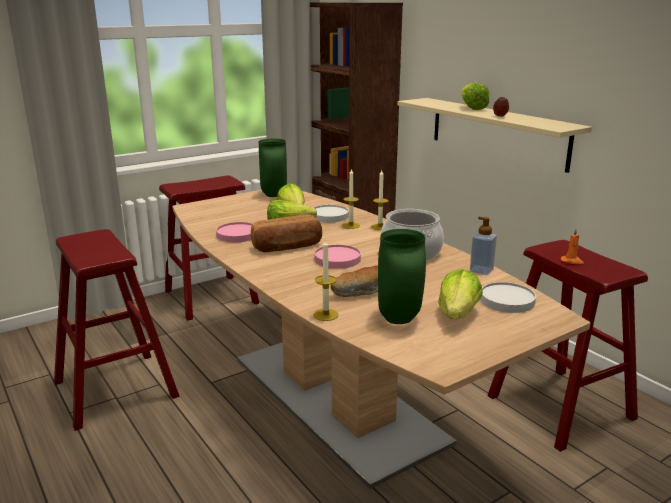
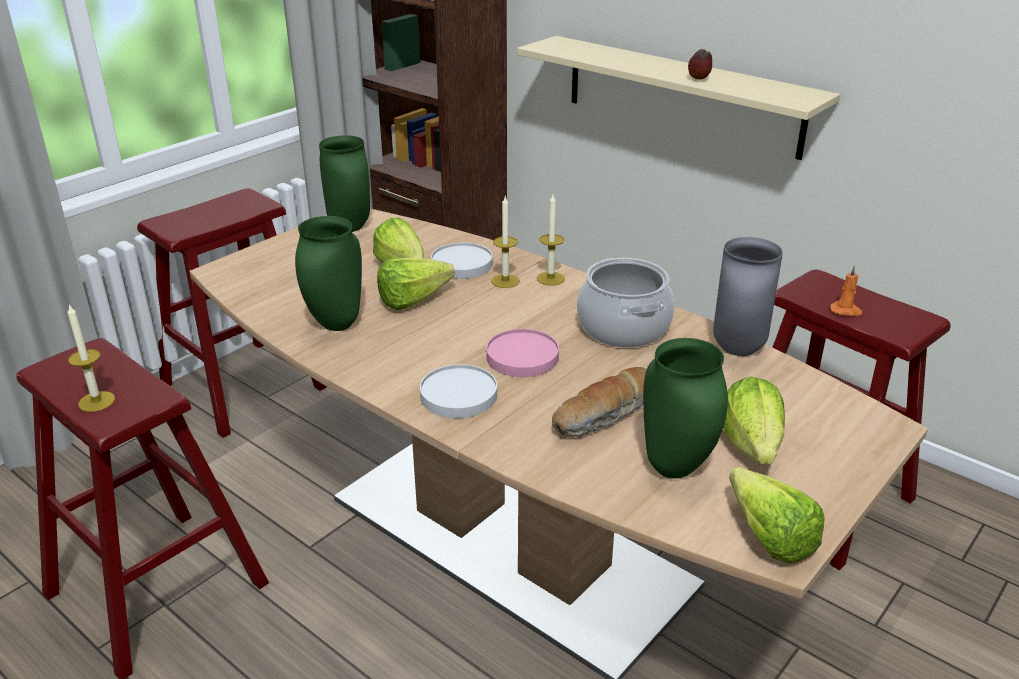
camera: 15 degrees left, 10 degrees up
pink plate [216,222,252,242] -> green vase [295,216,362,331]
bread [251,215,322,252] -> none
candle [313,238,339,321] -> candle moved to [67,304,115,412]
lettuce [461,82,489,110] -> lettuce moved to [729,467,825,564]
soap dispenser [470,217,497,275] -> grey vase [713,237,783,356]
white plate [480,282,536,313] -> white plate moved to [420,364,497,418]

